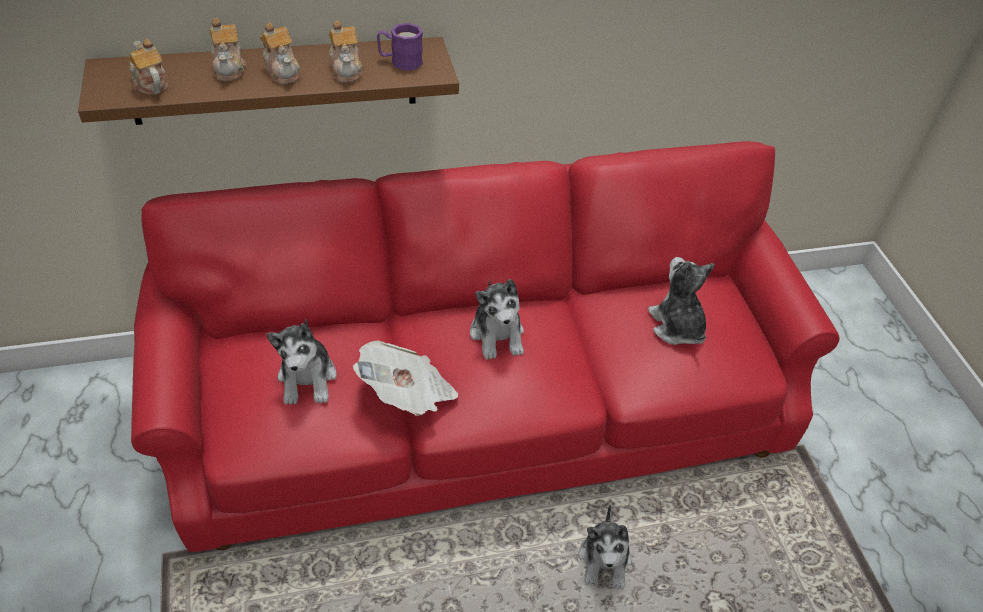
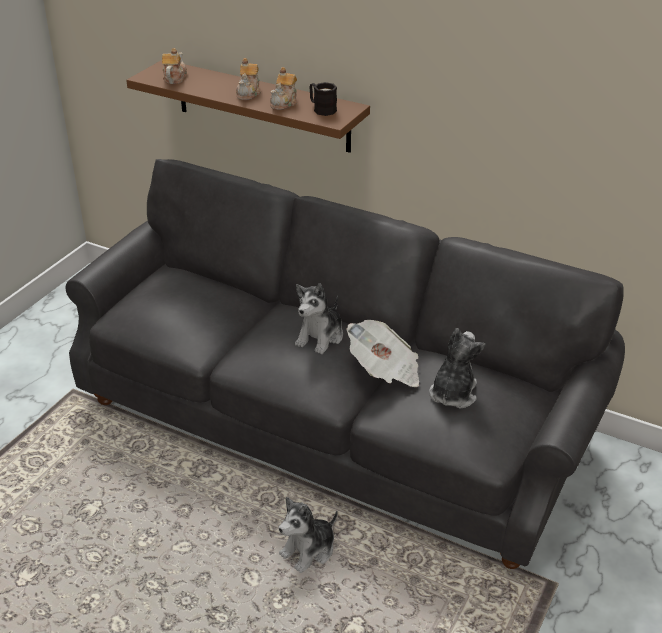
camera: 45 degrees right, 10 degrees down
red sofa [131,141,840,552] -> black sofa [65,159,625,569]
teapot [210,18,246,81] -> none
plush toy [266,319,337,405] -> none
newspaper [353,340,458,416] -> newspaper moved to [347,320,419,387]
purple mug [377,23,423,71] -> black mug [309,82,337,116]

